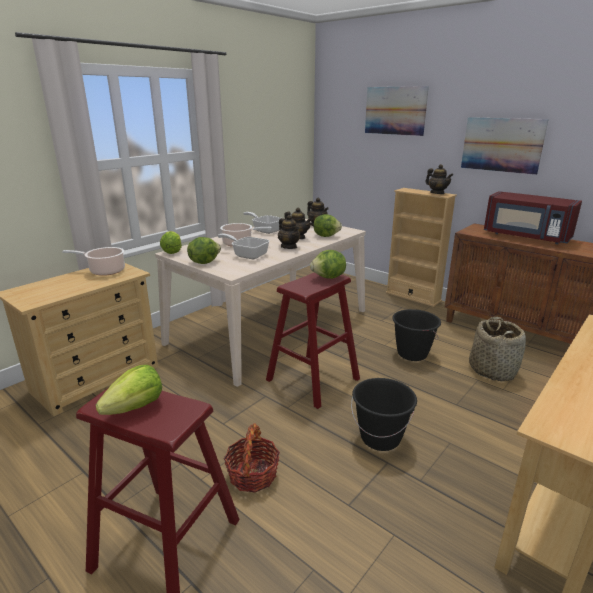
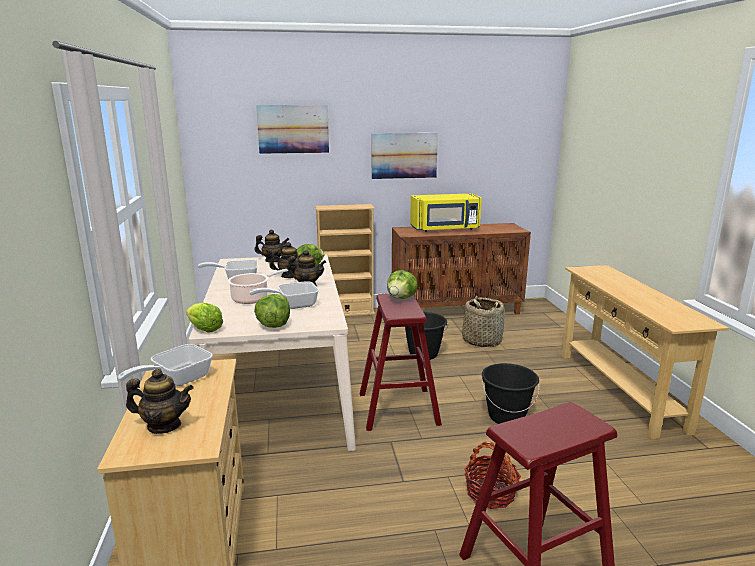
camera: 50 degrees left, 5 degrees down
cooking pot [62,247,125,276] -> frying pan [118,344,213,386]
lettuce [96,365,162,415] -> none
teapot [426,164,453,194] -> teapot moved to [126,369,194,434]
red microwave [484,191,582,244] -> yellow microwave [410,193,482,232]

